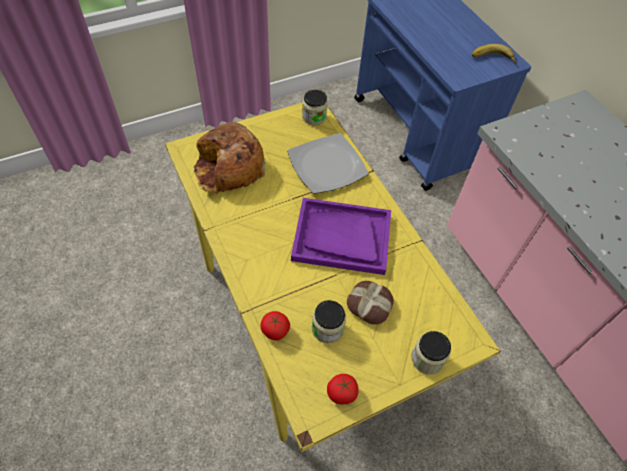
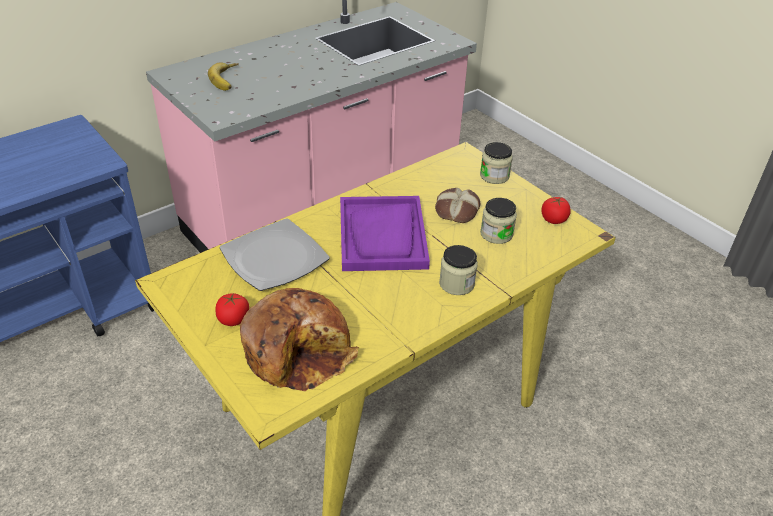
camera: 100 degrees left, 15 degrees down
tomato [260,311,290,340] -> tomato moved to [215,292,249,326]
jar [302,90,328,125] -> jar moved to [439,245,478,295]
banana [472,44,516,63] -> banana moved to [208,63,239,91]

